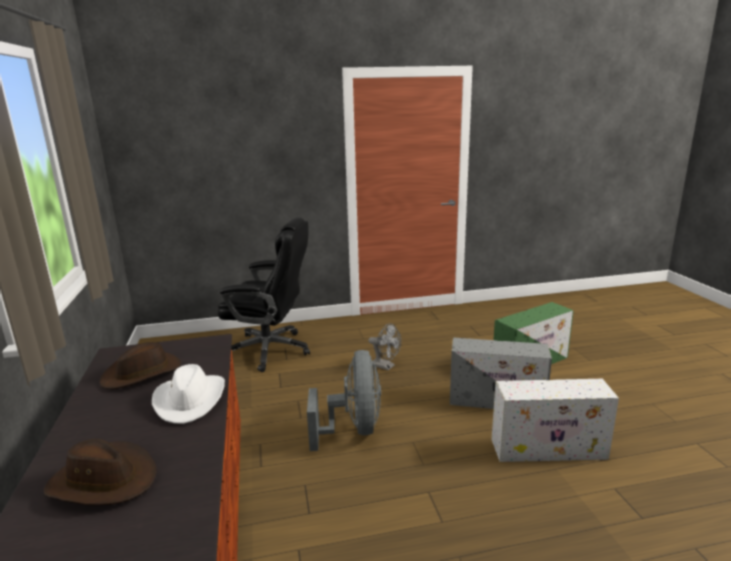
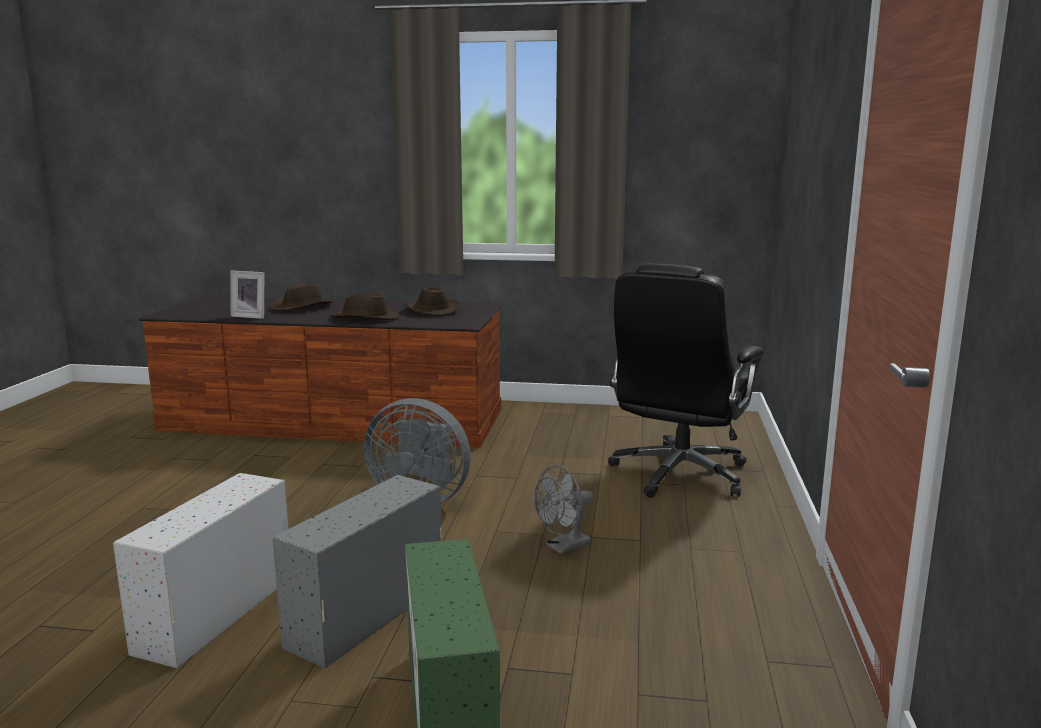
camera: 110 degrees right, 5 degrees down
white hat [152,364,225,424] -> brown hat [330,293,399,320]
none -> picture frame [230,271,264,319]

